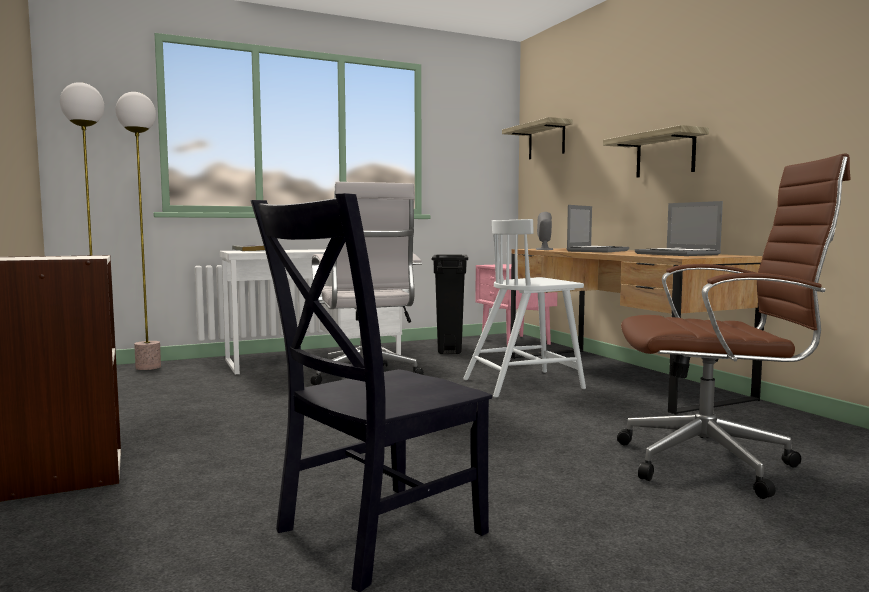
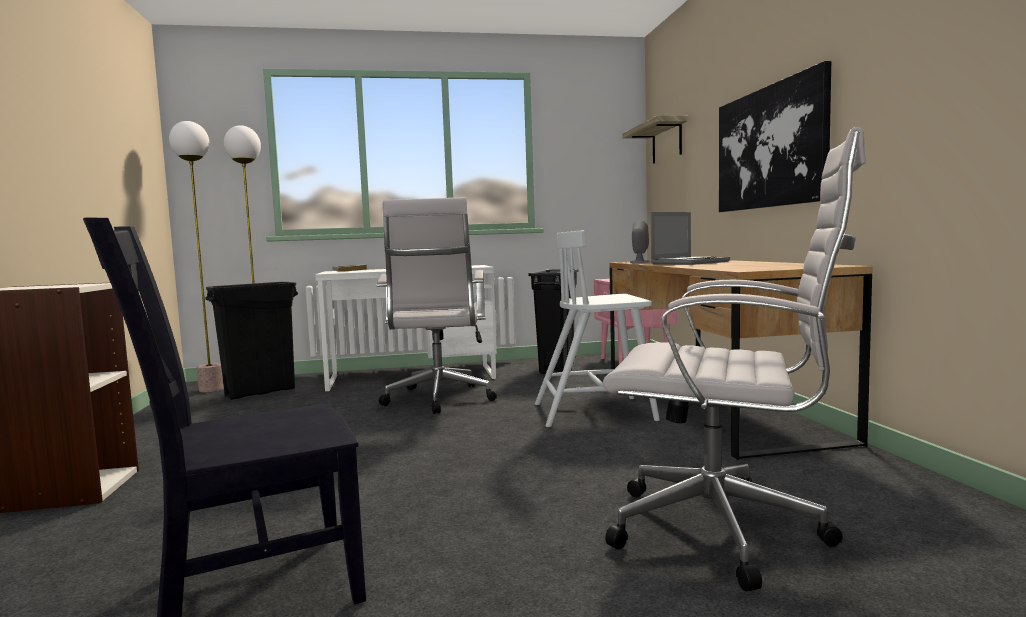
camera: 15 degrees right, 0 degrees up
shelf [603,125,709,178] -> picture [719,61,831,212]
brown office chair [617,153,851,499] -> white office chair [603,127,866,591]
laptop [635,201,723,256] -> none
none -> black trash can [205,282,298,400]

